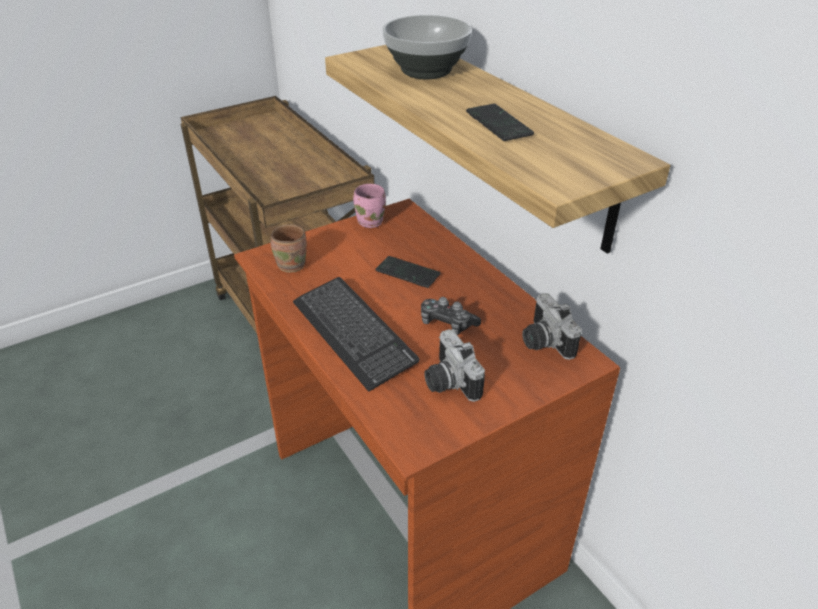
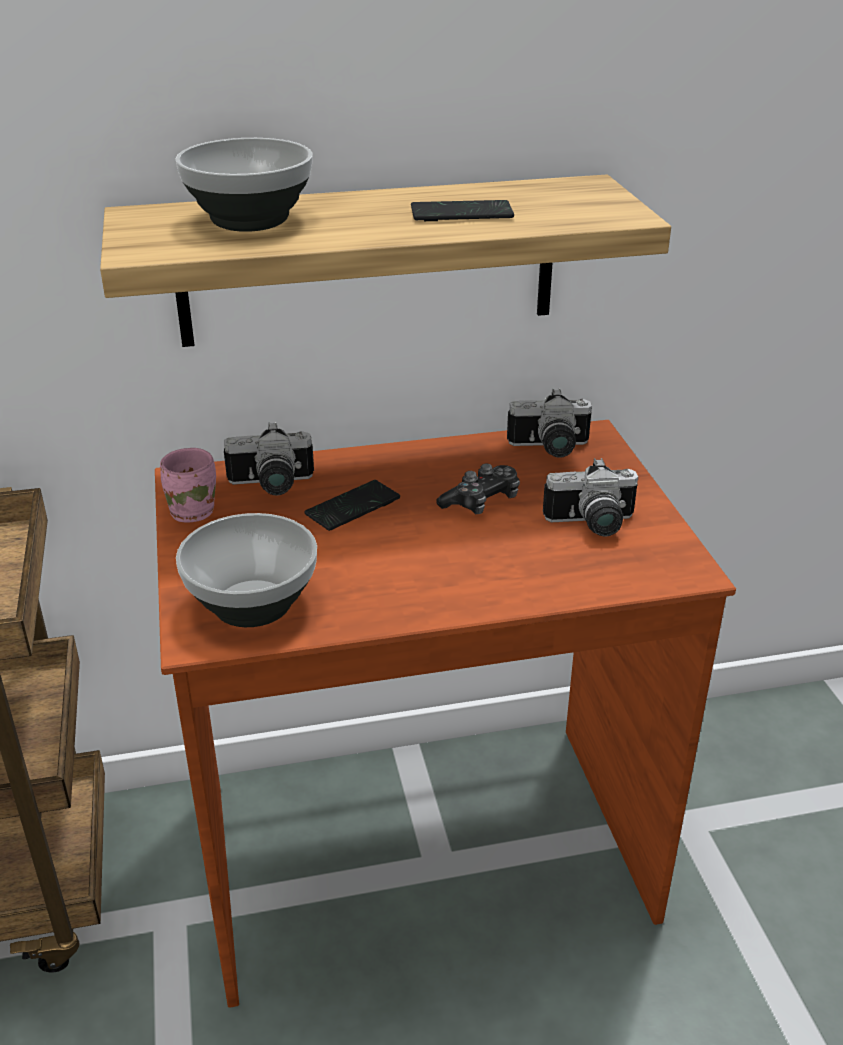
camera: 70 degrees left, 5 degrees down
brown mug [271,224,307,273] -> bowl [176,513,317,627]
keyboard [293,277,420,392] -> none
none -> camera [224,422,314,496]

